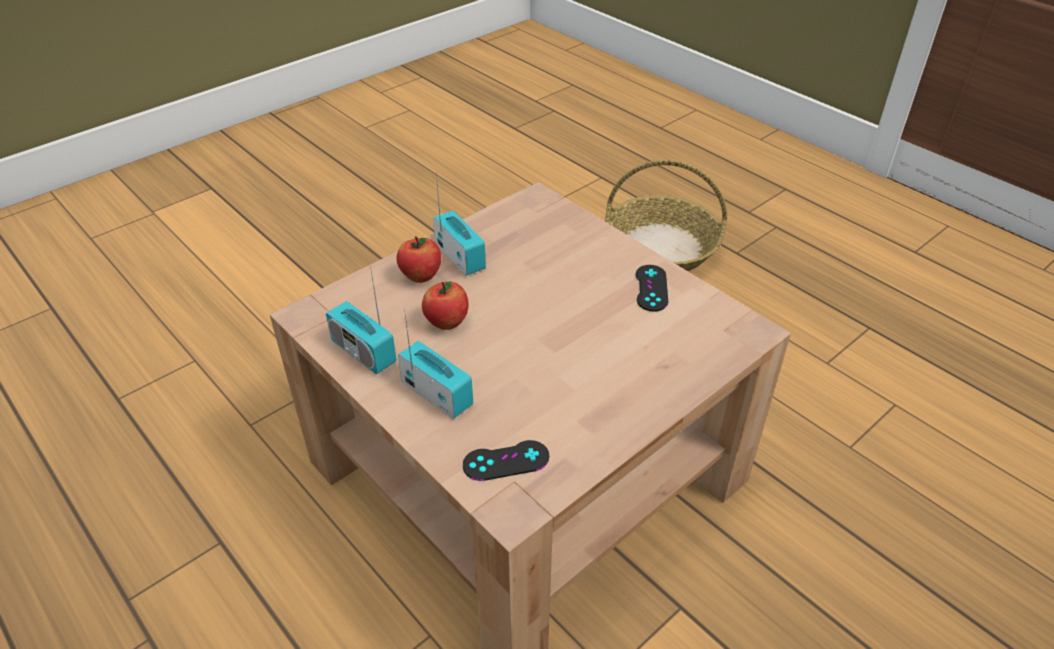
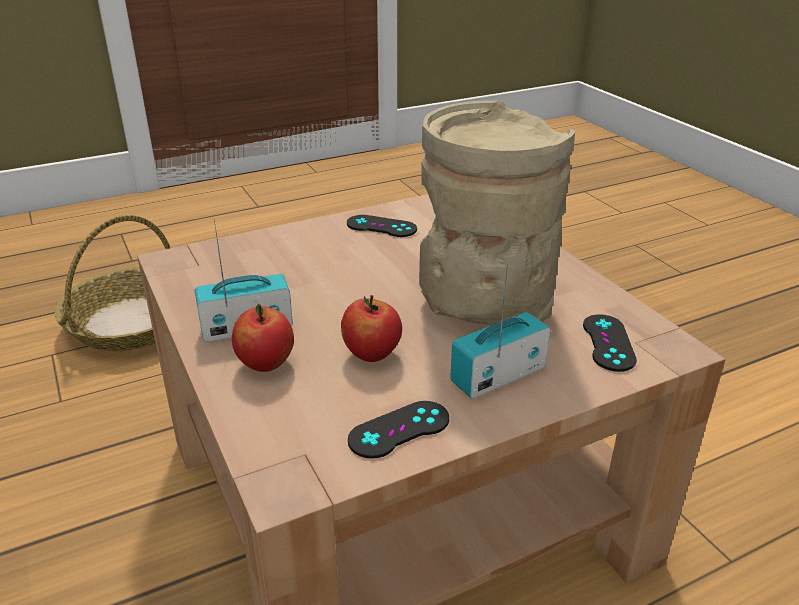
camera: 75 degrees left, 10 degrees down
radio [326,265,397,374] -> black game controller [348,401,449,459]
none -> beige vase [419,101,575,324]

